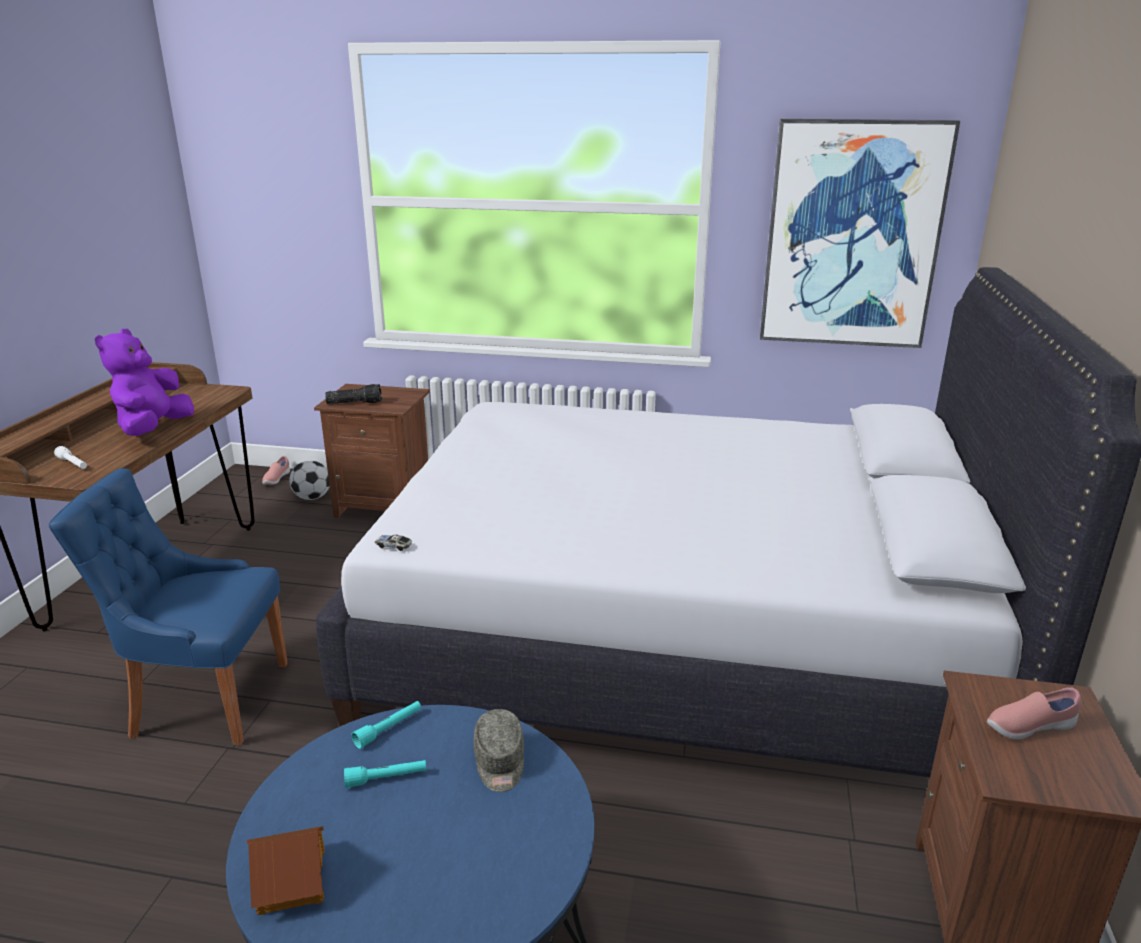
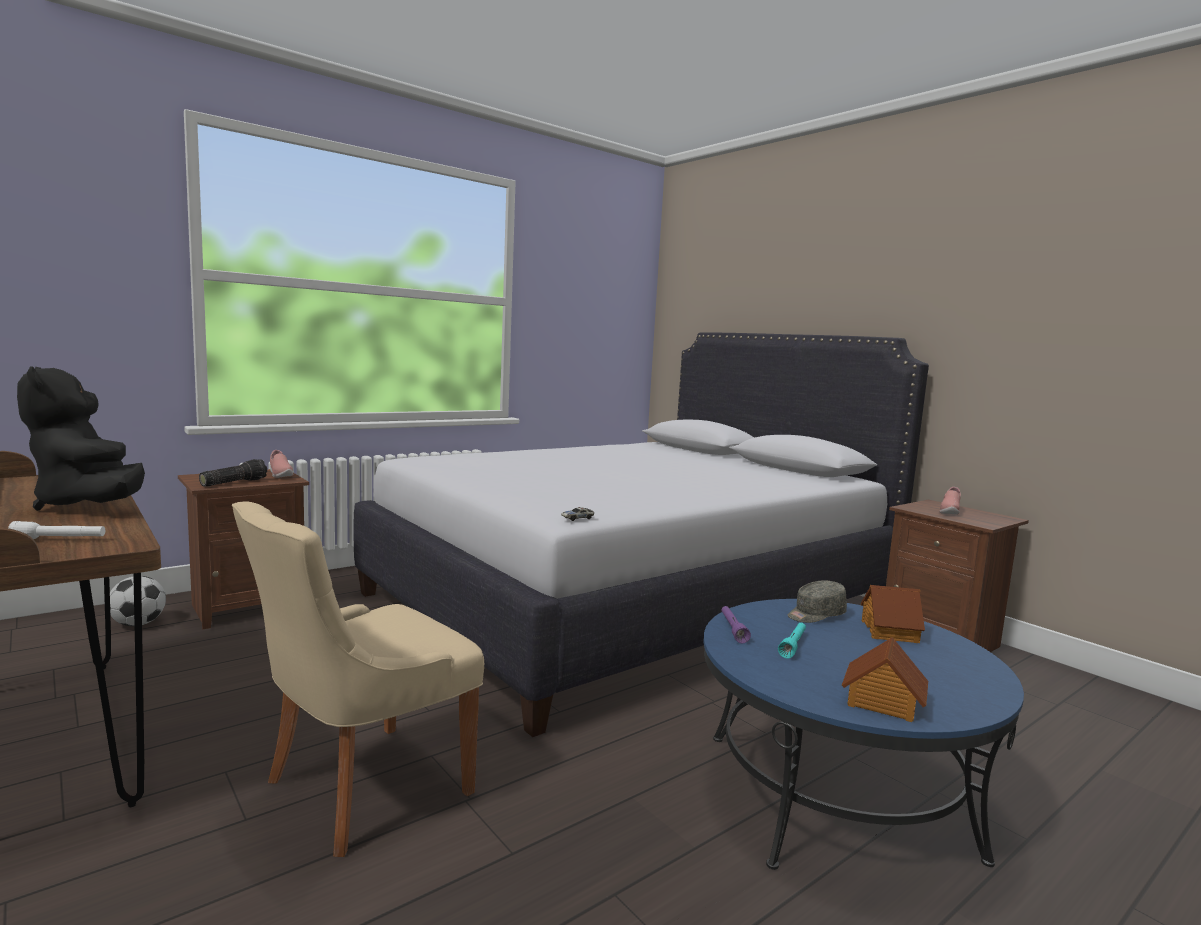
camera: 50 degrees left, 15 degrees down
blue chair [49,468,288,745] -> beige chair [232,501,484,857]
purple plush toy [95,329,194,436] -> black plush toy [17,366,145,511]
pink shoe [262,456,290,485] -> pink shoe moved to [270,450,293,478]
turquoise flashlight [351,701,421,749] -> purple flashlight [722,606,751,643]
grey cap [473,709,524,792] -> grey cap turned 120 degrees clockwise [788,580,847,623]
picture [760,119,960,348] -> none
none -> toy house [861,585,925,643]

